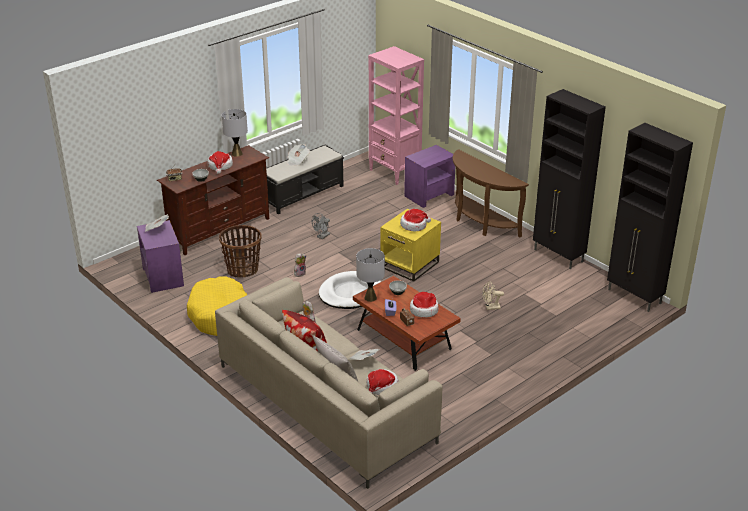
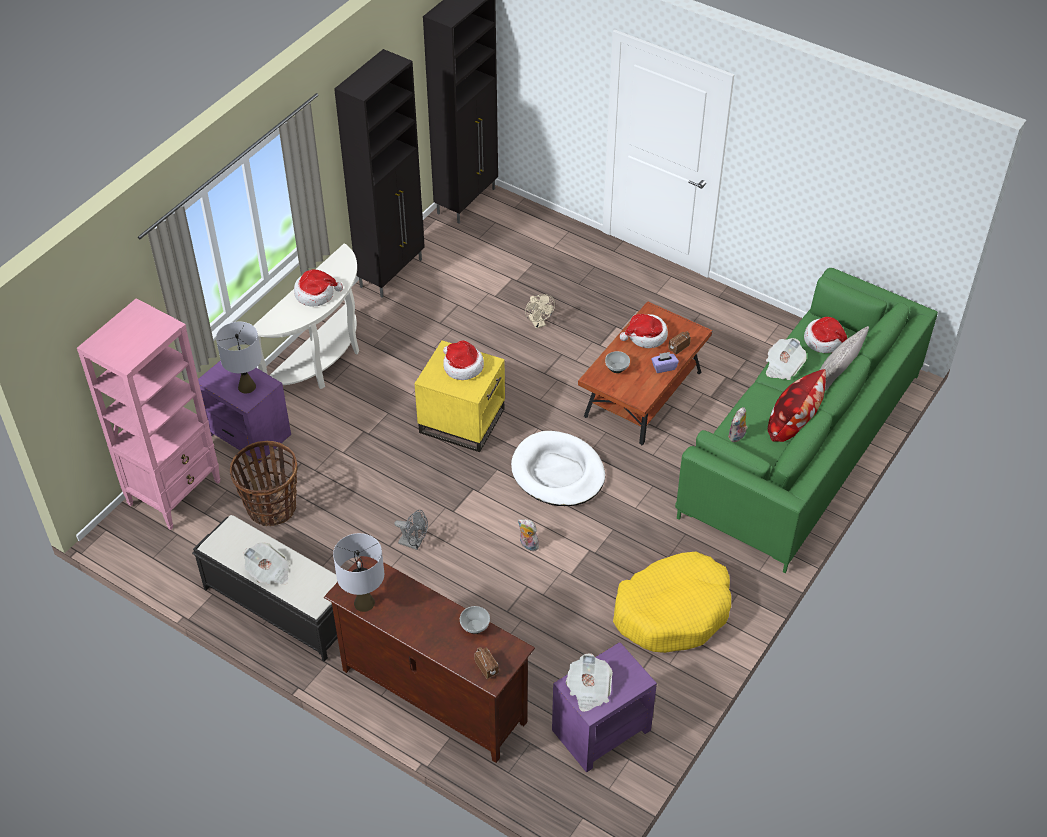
camera: 105 degrees left, 15 degrees up
hat [207,151,233,174] -> hat moved to [294,269,343,307]
beige sofa [215,277,442,489] -> green sofa [675,268,938,573]
basket [219,225,262,278] -> basket moved to [230,441,298,526]
grey table lamp [356,248,385,302] -> grey table lamp moved to [216,322,262,393]
brown console table [453,149,529,238] -> white console table [253,244,359,389]

